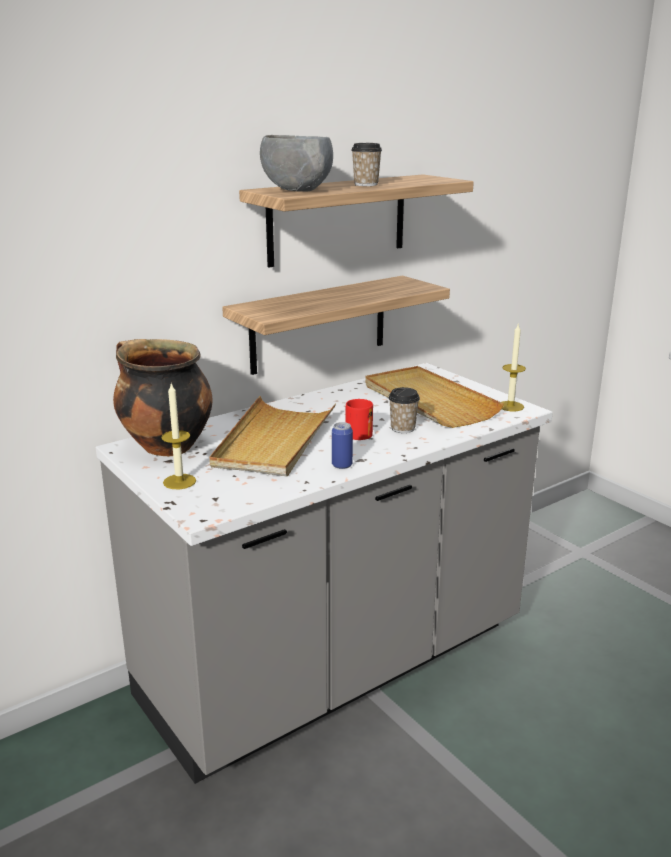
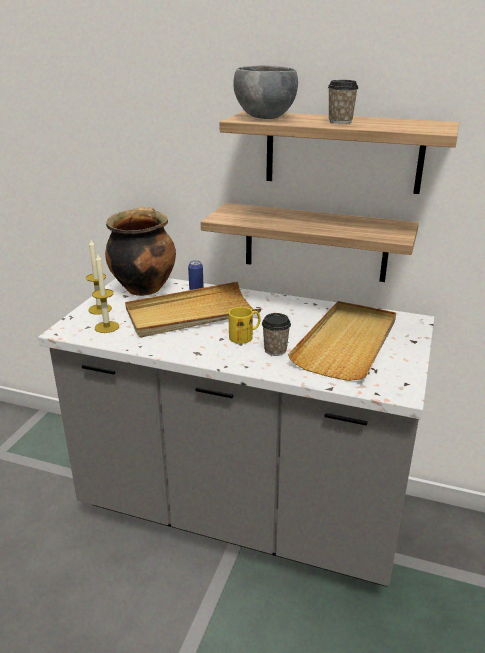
camera: 55 degrees right, 5 degrees up
can [332,422,353,469] -> can moved to [188,260,204,290]
red mug [346,399,373,440] -> yellow mug [229,307,261,344]
candle [501,323,526,411] -> candle moved to [92,254,119,333]

